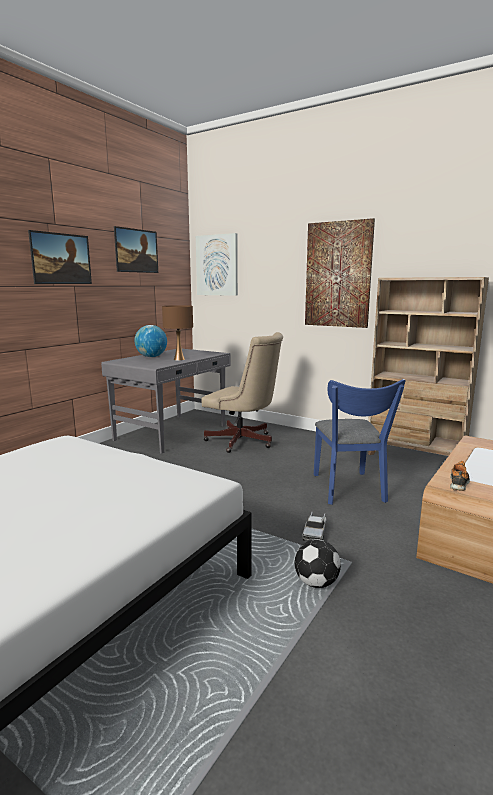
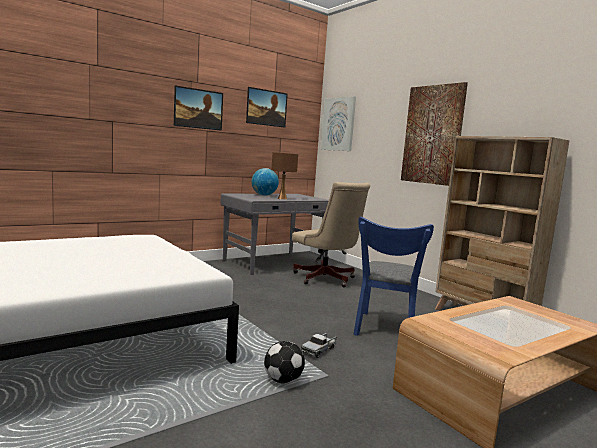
camera: 20 degrees right, 5 degrees down
shoe [450,461,470,491] -> none

